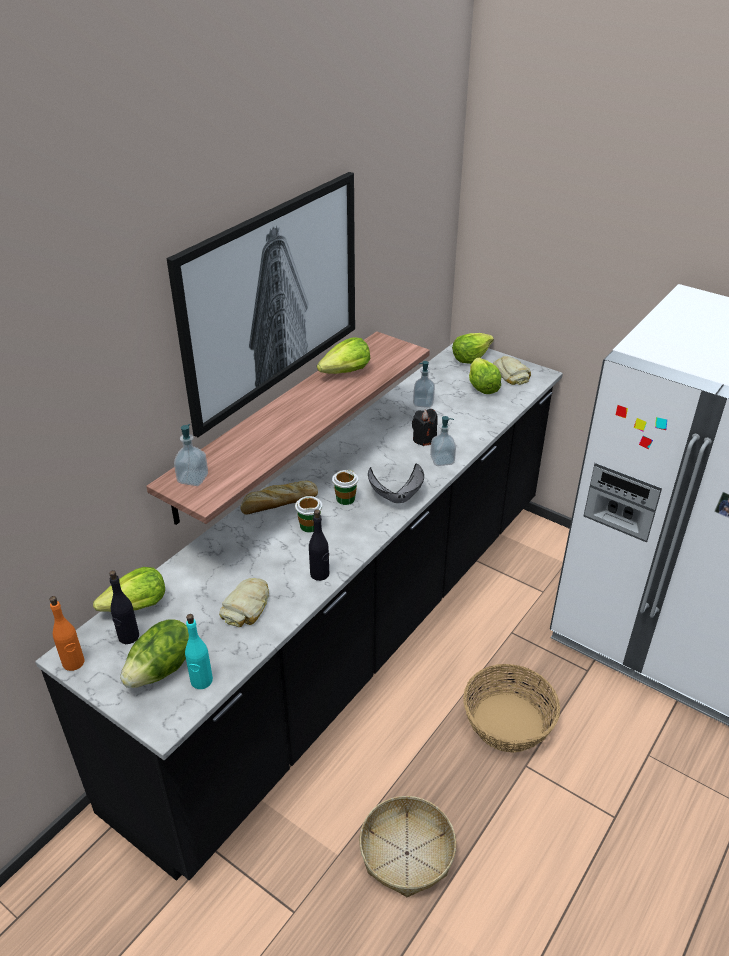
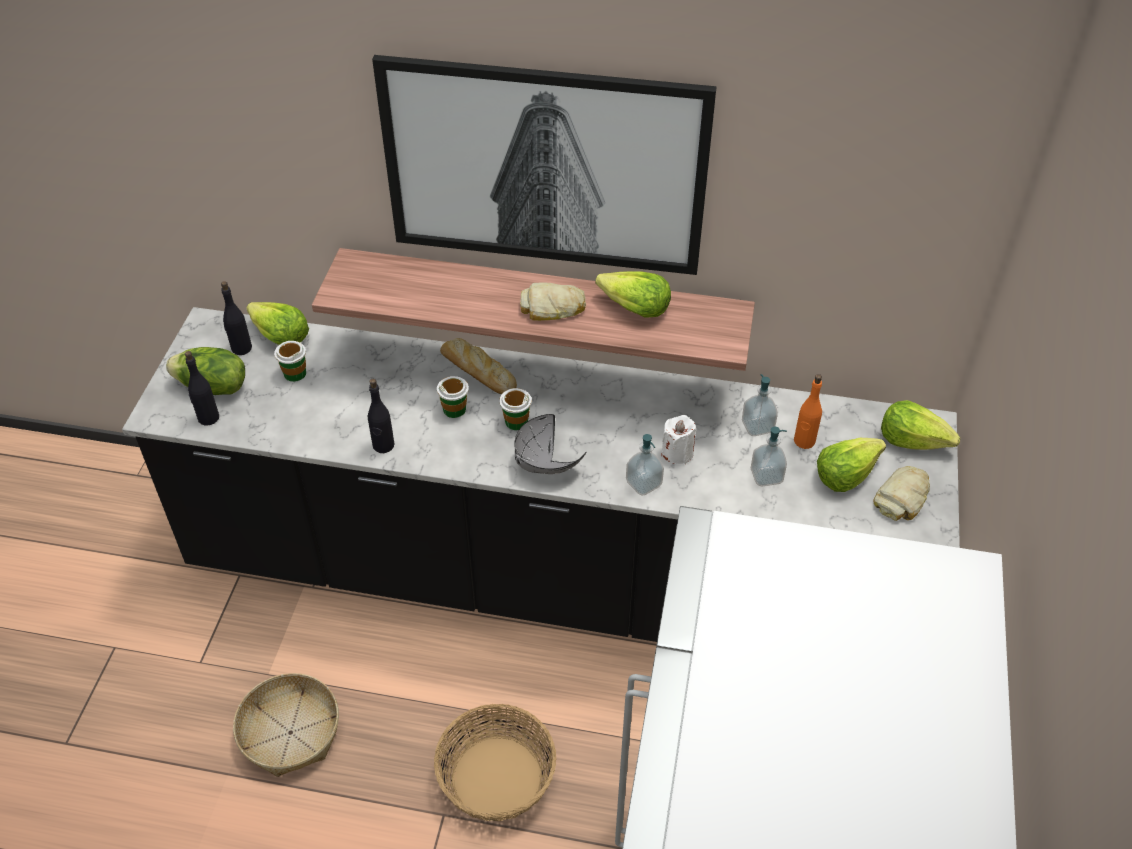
camera: 65 degrees right, 10 degrees up
orange bottle [49,596,85,671] -> orange bottle moved to [794,374,822,449]
soap dispenser [174,424,208,486] -> soap dispenser moved to [751,427,787,486]
turquoise bottle [185,614,213,689] -> black bottle [185,351,219,426]
bread [219,578,269,627] -> bread moved to [520,283,586,321]
black candle [412,409,438,446] -> white candle [661,415,696,464]
none -> cup [274,341,306,382]

